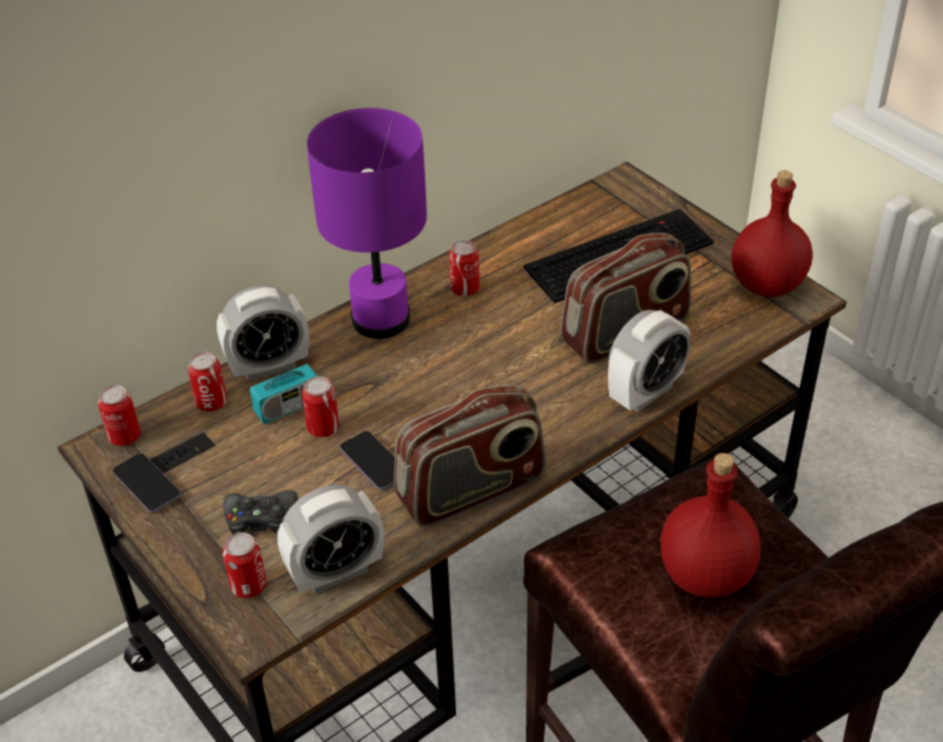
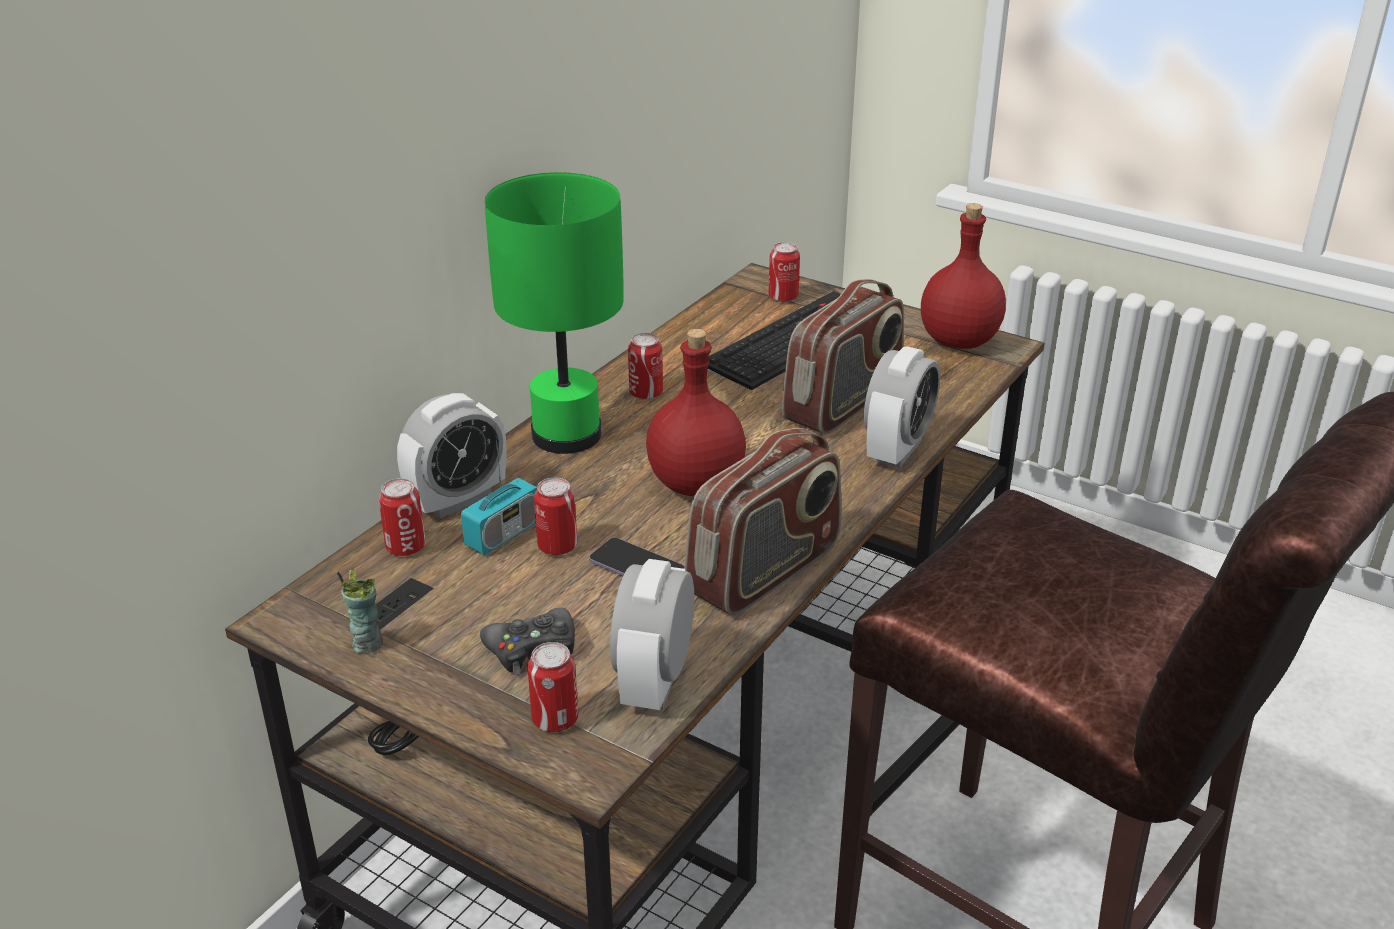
camera: 20 degrees left, 10 degrees down
can [98,385,141,446] -> can moved to [768,242,800,302]
phone [112,453,181,513] -> cup [336,569,383,653]
alarm clock [277,485,384,594] -> alarm clock turned 150 degrees clockwise [610,559,694,710]
purple table lamp [307,108,427,339] -> green table lamp [485,172,624,454]
red bottle [660,453,761,597] -> red bottle moved to [646,329,746,496]

